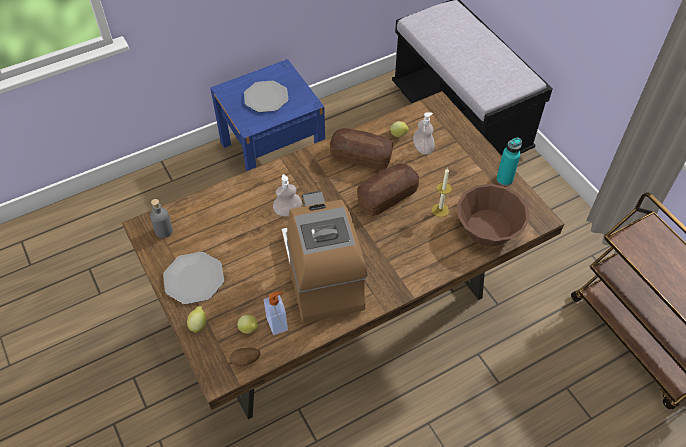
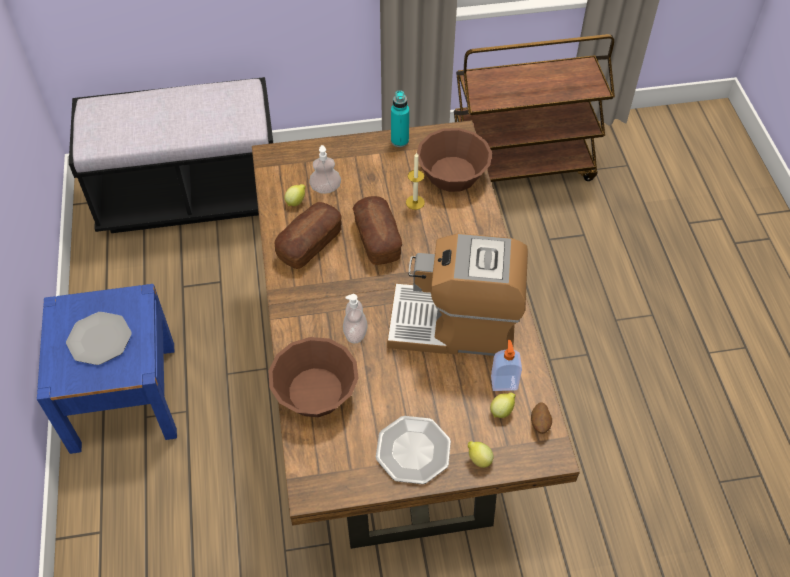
camera: 70 degrees left, 0 degrees up
grey bottle [150,199,173,238] -> none
none -> brown bowl [269,337,359,417]

